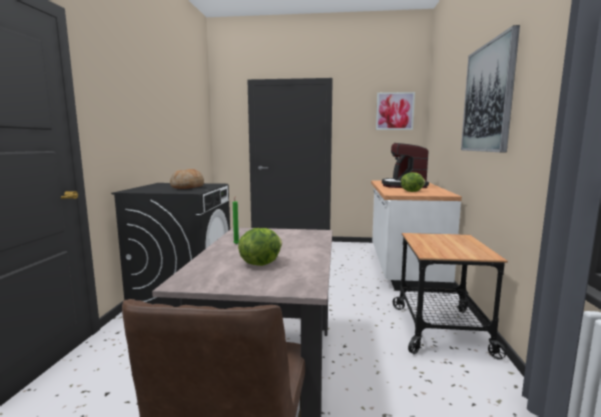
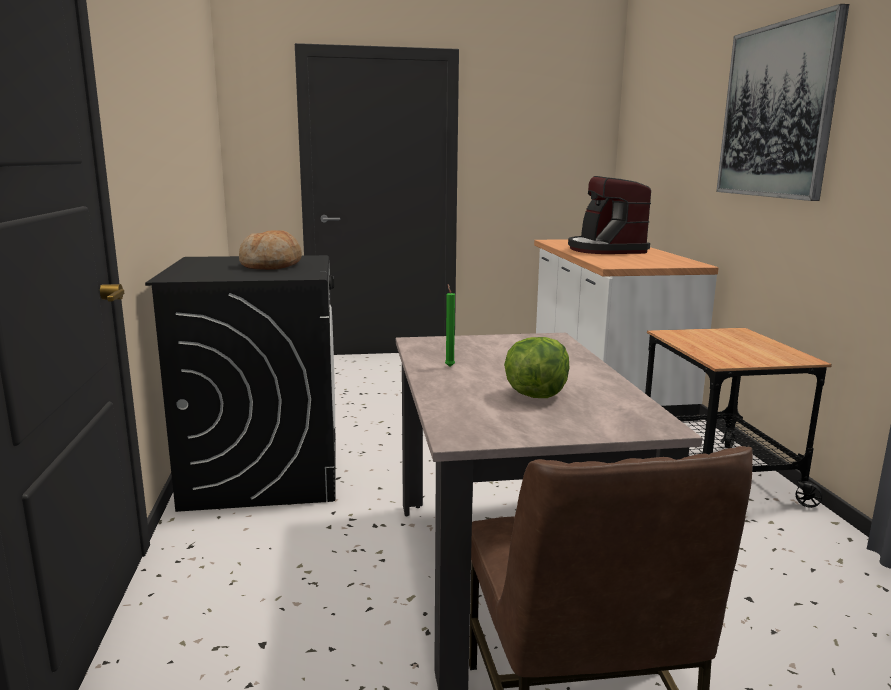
camera: 15 degrees left, 5 degrees up
picture [376,92,415,130] -> none
lettuce [401,172,426,192] -> none

